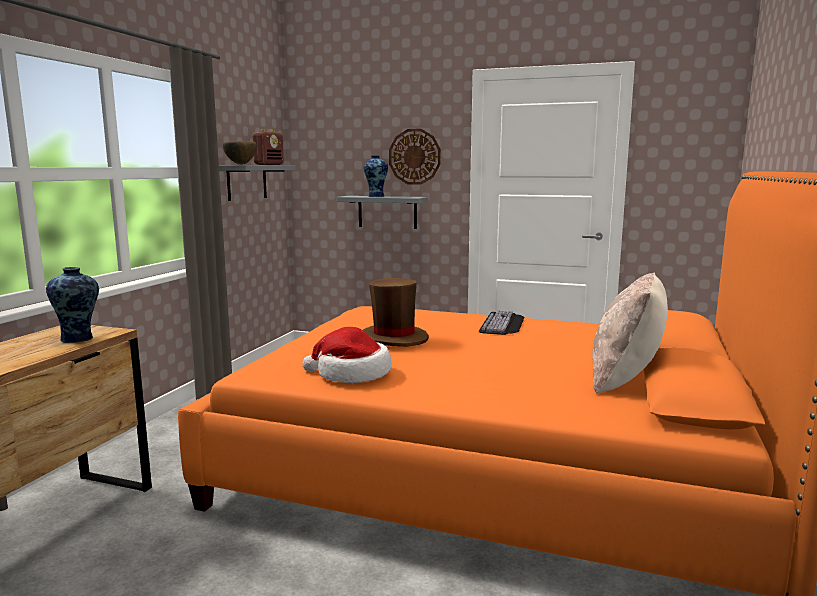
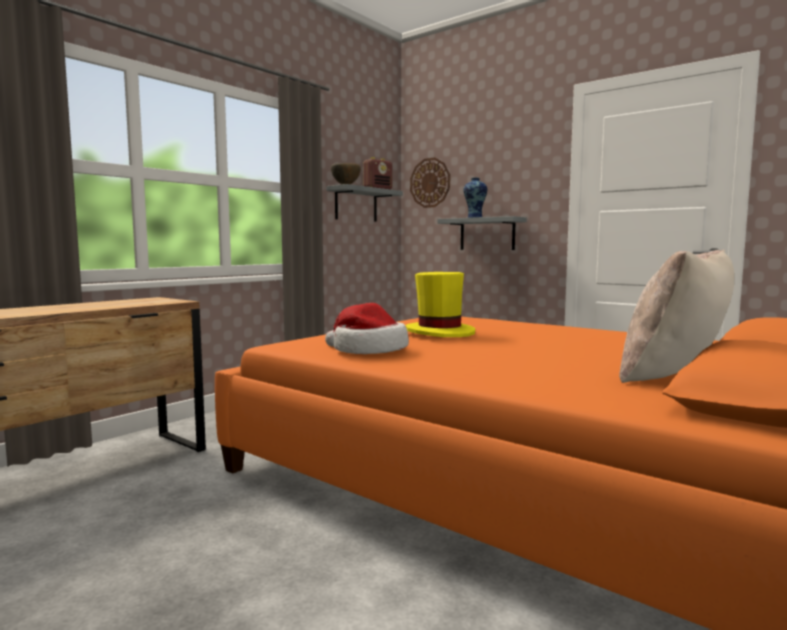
camera: 20 degrees right, 5 degrees down
vase [46,267,99,343] -> none
brown hat [363,278,429,347] -> yellow hat [405,272,475,337]
wall clock [389,129,441,185] -> wall clock moved to [410,158,450,208]
keyboard [479,310,524,335] -> none

